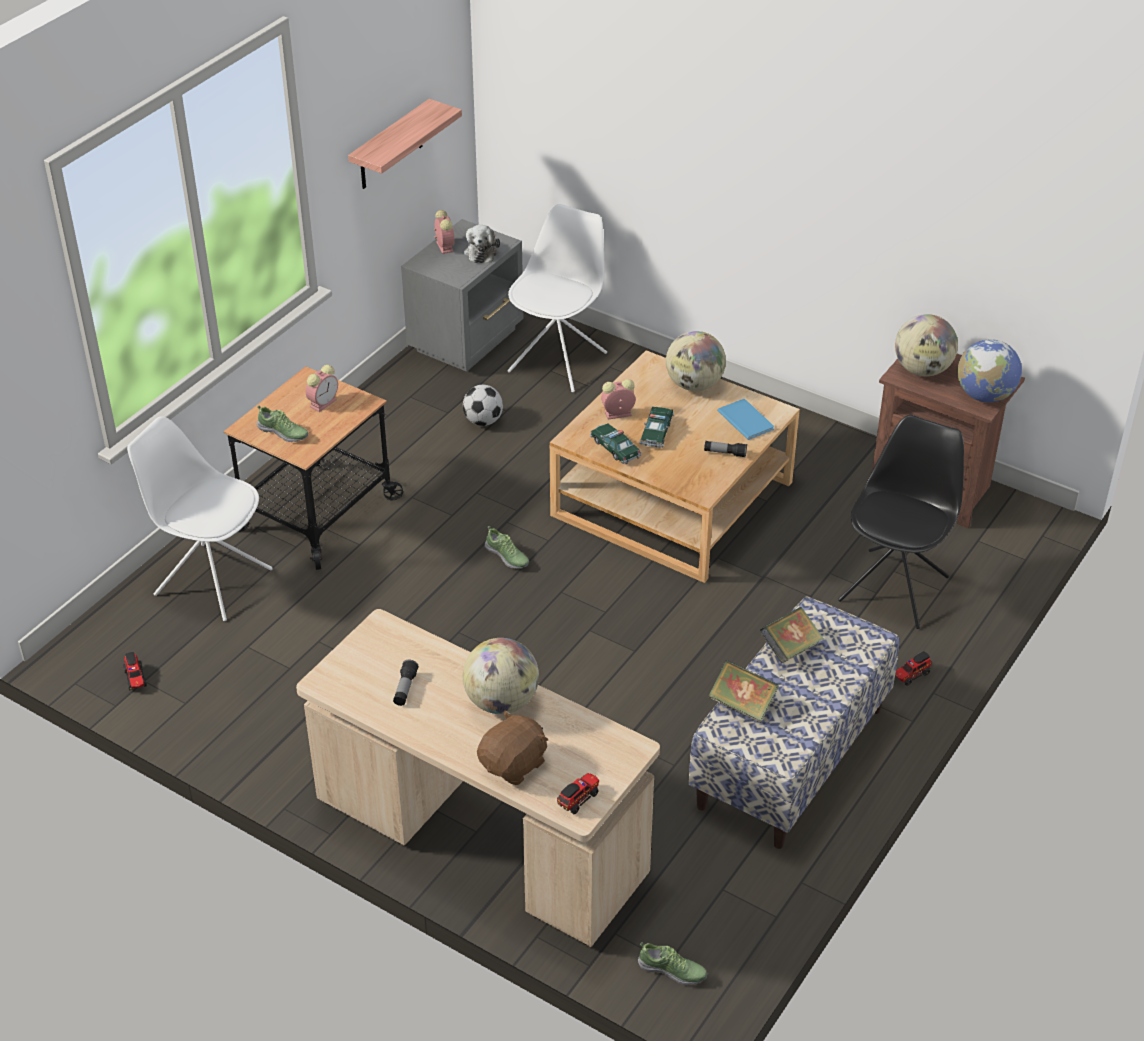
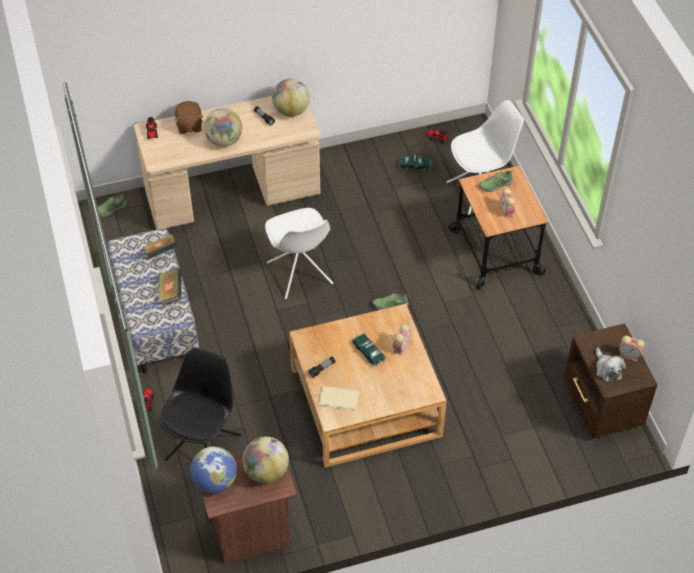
camera: 130 degrees right, 10 degrees up
shelf [348,99,462,189] -> none
grey nightstand [401,219,523,372] -> brown nightstand [564,323,658,438]
football [463,385,503,426] -> none
plush toy [464,225,500,263] -> plush toy turned 150 degrees counterclockwise [596,348,626,383]
white chair [507,204,607,392] -> white chair moved to [265,208,333,299]
toy car [590,424,642,464] -> toy car moved to [399,154,432,171]
globe [666,331,726,391] -> globe moved to [272,79,310,117]
blue book [717,399,774,440] -> beige book [319,386,359,411]
black chair [838,415,964,629] -> black chair turned 135 degrees counterclockwise [160,348,241,461]

